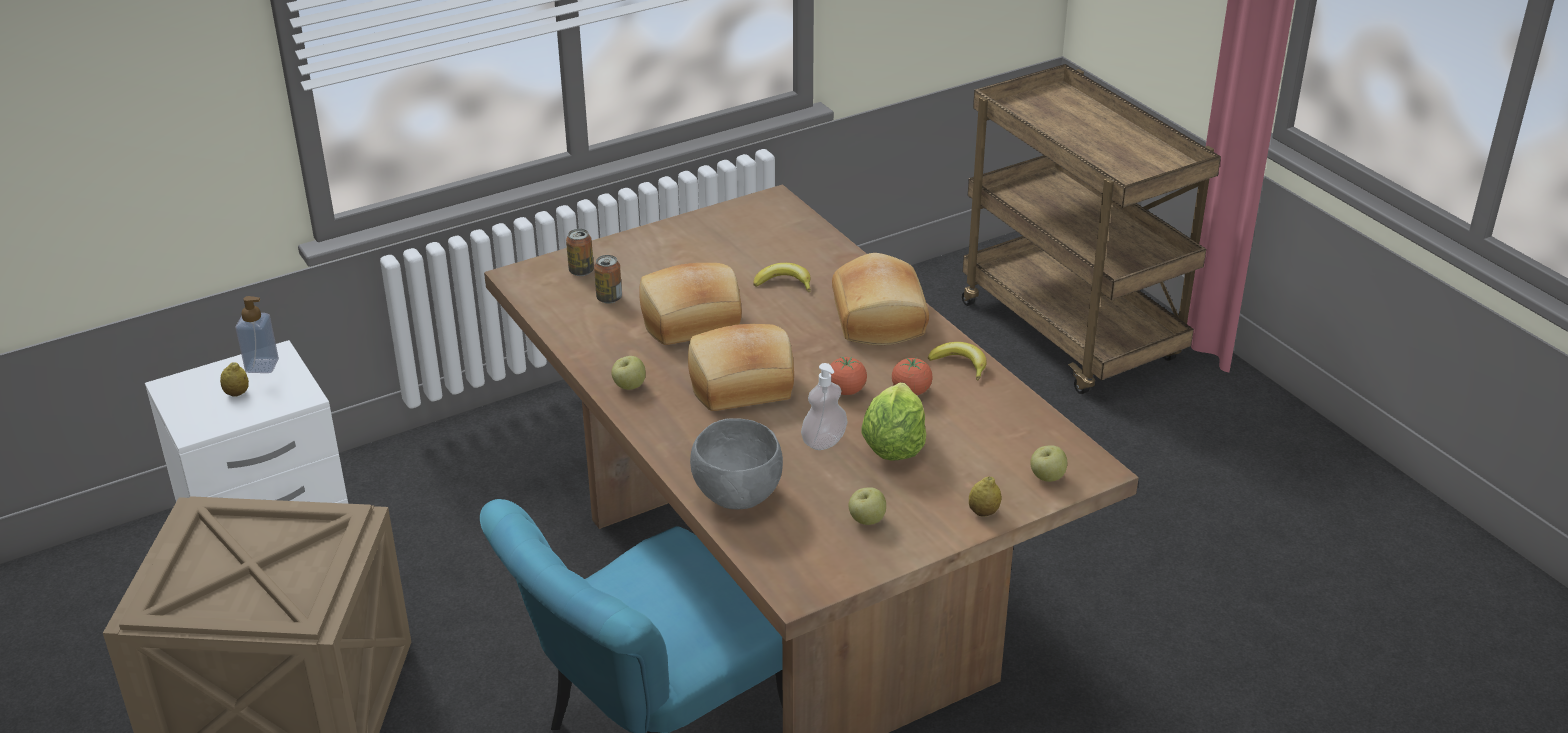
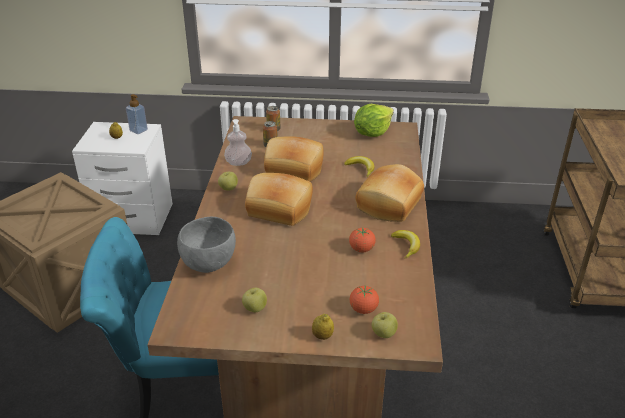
camera: 35 degrees right, 0 degrees up
soap dispenser [801,363,848,450] -> soap dispenser moved to [224,119,252,166]
tomato [830,357,867,395] -> tomato moved to [349,286,379,314]
lettuce [861,382,926,461] -> lettuce moved to [354,104,394,137]

